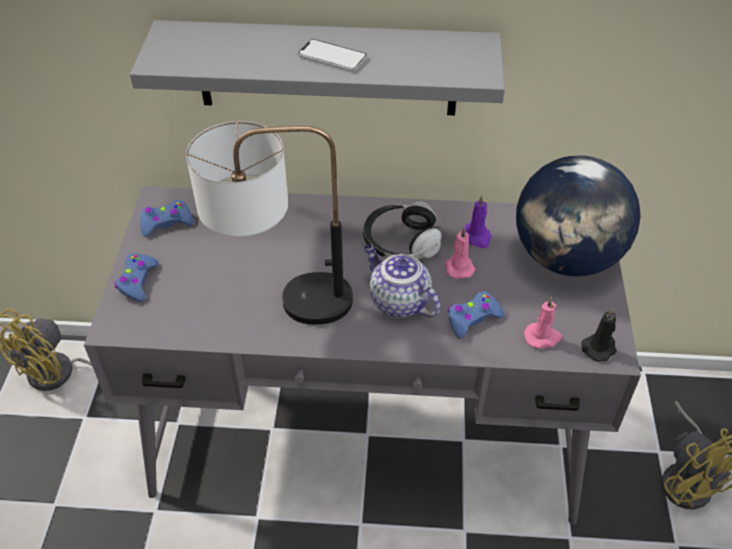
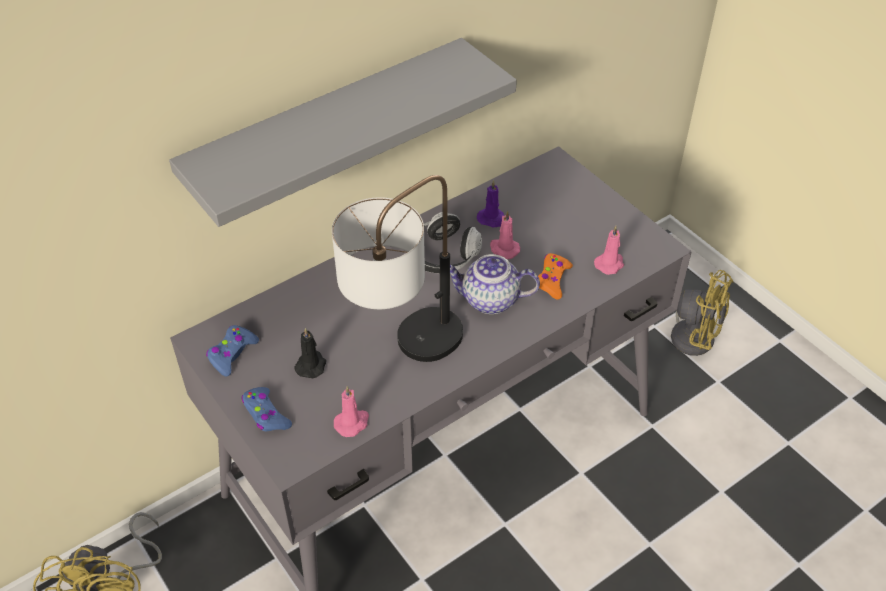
camera: 40 degrees left, 0 degrees up
phone [297,39,367,71] -> none
blue game controller [448,291,505,339] -> orange game controller [538,253,573,300]
globe [516,156,641,277] -> none
black candle [581,308,617,361] -> black candle moved to [294,328,326,378]
none -> pink candle [334,386,369,437]

